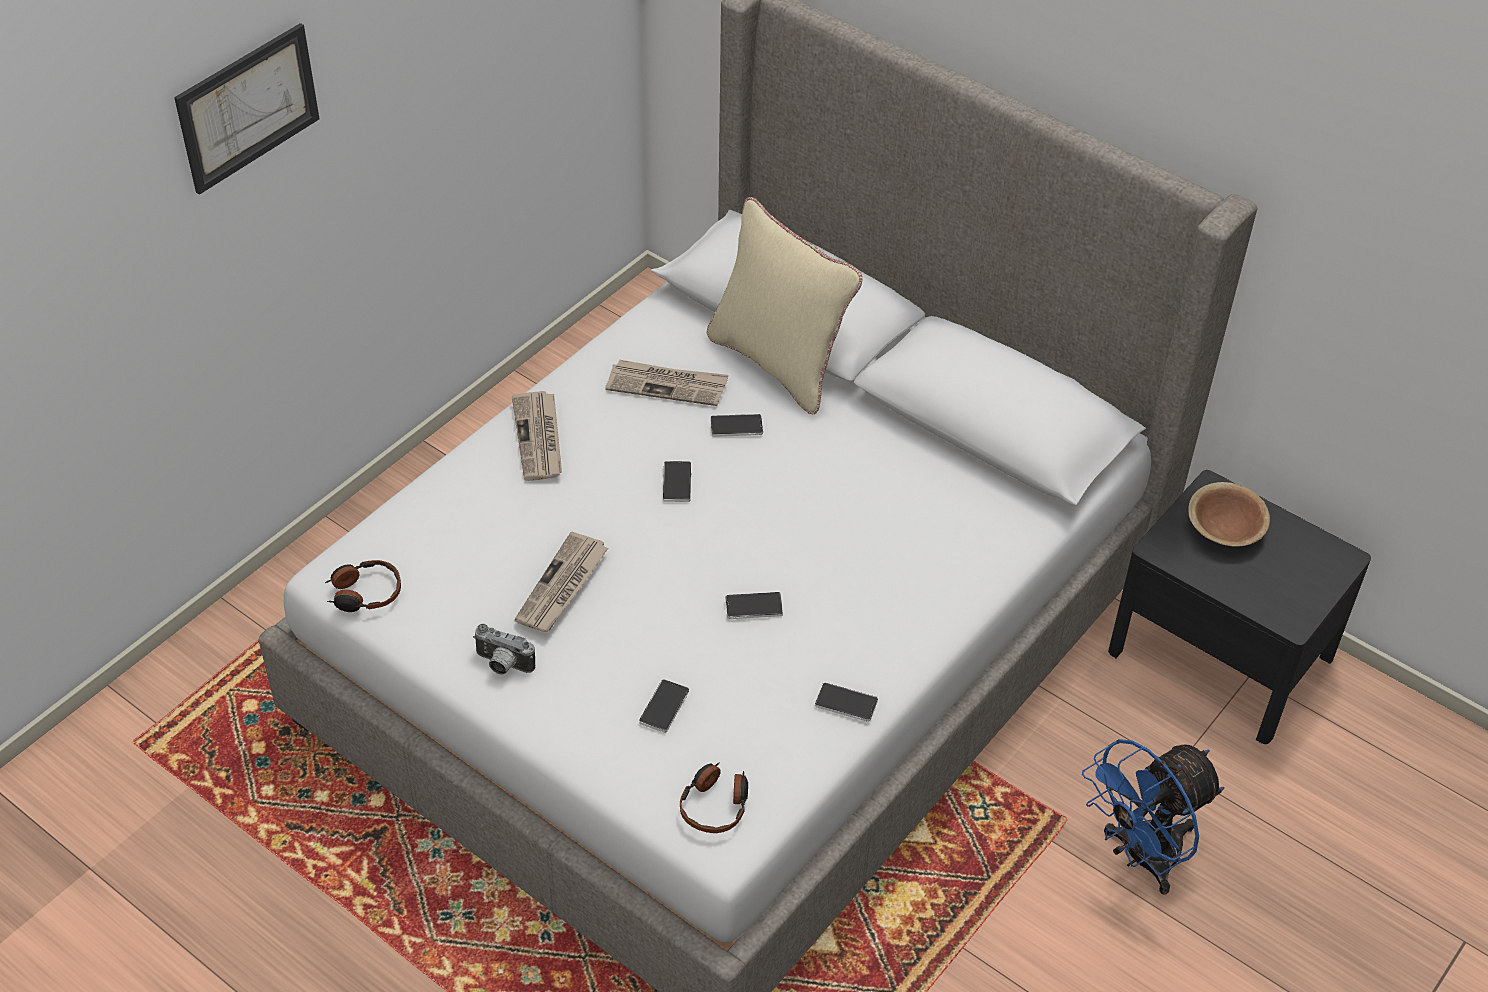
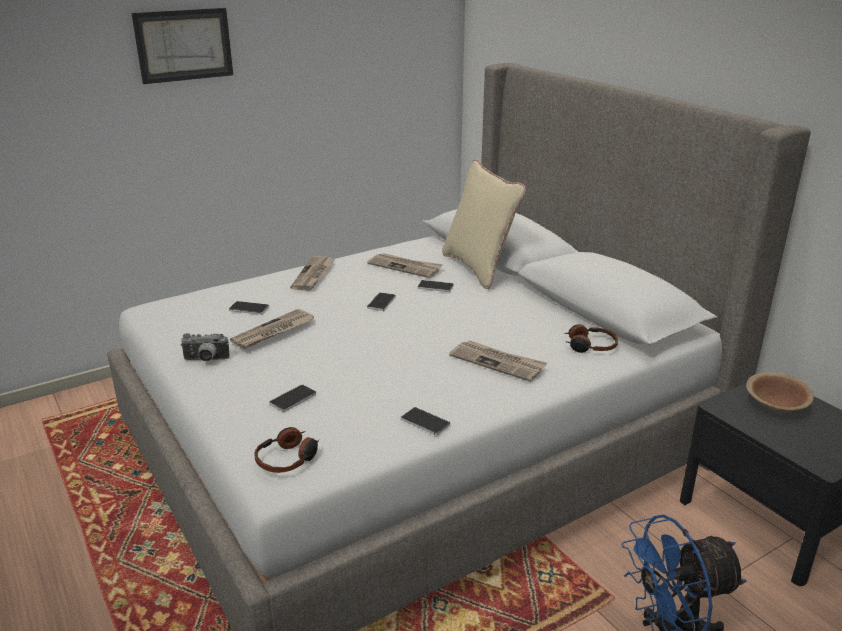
camera: 20 degrees right, 20 degrees down
headphones [325,560,401,612] -> headphones moved to [564,324,618,353]
camera [473,624,535,675] -> camera turned 45 degrees counterclockwise [181,333,230,362]
phone [725,592,783,619] -> phone moved to [229,301,269,315]
none -> newspaper [449,340,547,382]

